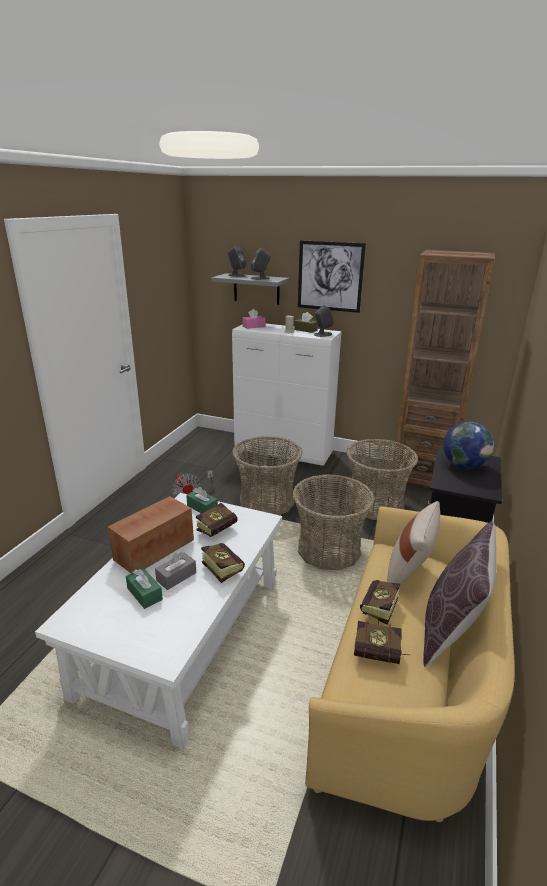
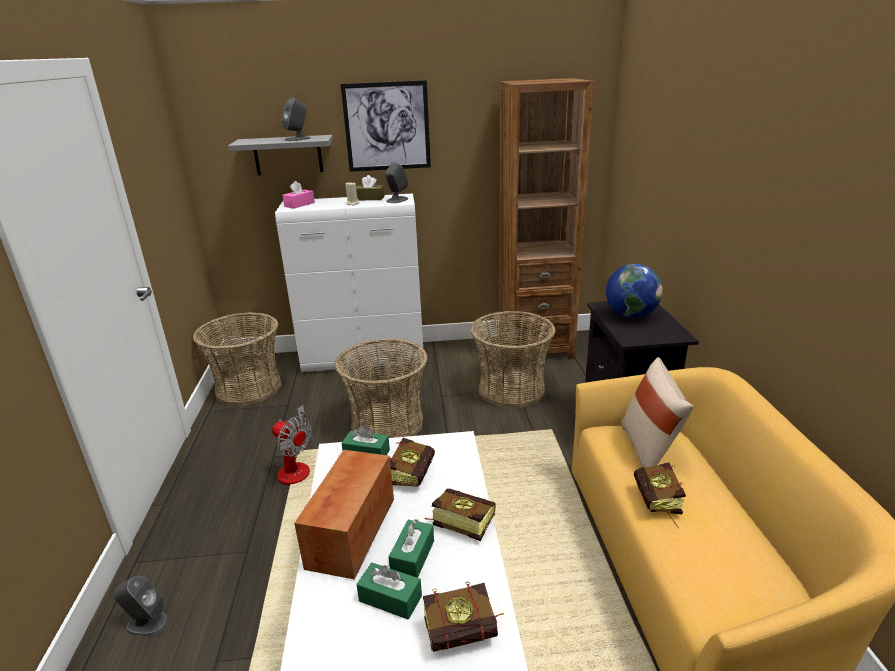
camera: 25 degrees left, 0 degrees up
grey tissue box [155,552,196,590] -> green tissue box [389,519,434,578]
grey speaker [228,246,246,277] -> grey speaker moved to [114,576,168,636]
basket [292,474,375,570] -> basket moved to [193,312,282,406]
book [354,619,411,664] -> book moved to [423,581,504,652]
brown pillow [423,521,496,667] -> none

